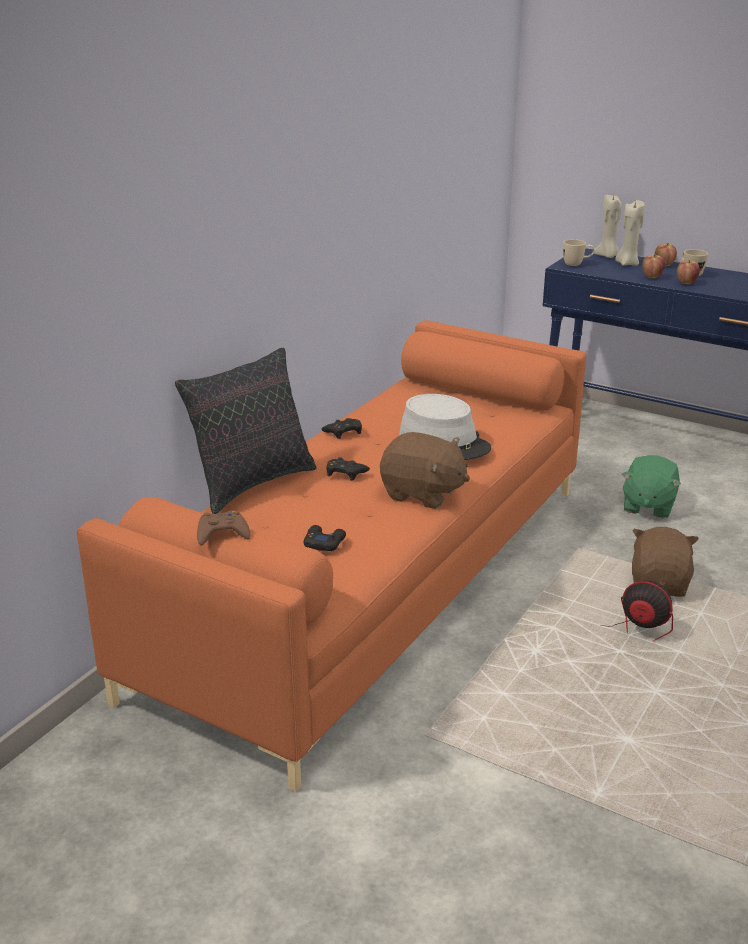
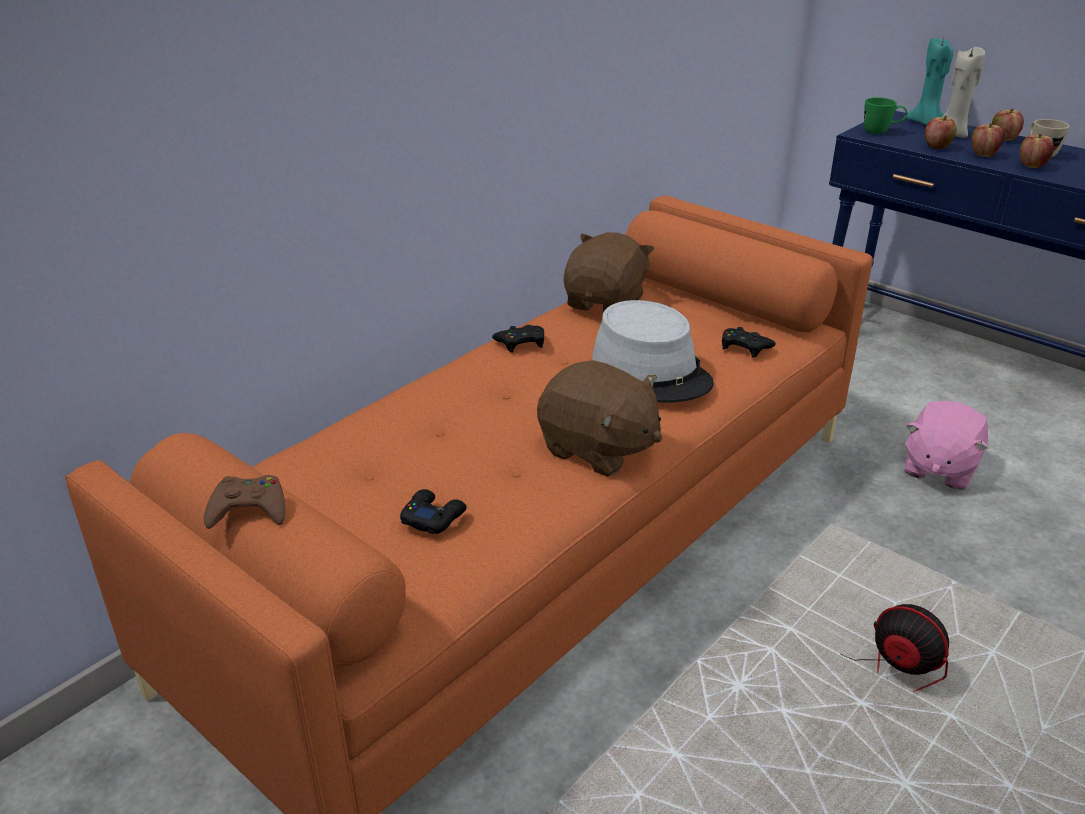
camera: 10 degrees right, 5 degrees up
black pillow [175,348,317,514] -> none
black game controller [326,457,370,481] -> black game controller moved to [722,327,776,358]
beige mug [563,239,595,266] -> green mug [864,97,908,134]
beige candle [594,195,622,258] -> turquoise candle [906,38,953,125]
green plush toy [621,455,681,518] -> pink plush toy [904,401,989,490]
brown plush toy [632,527,699,597] -> brown plush toy moved to [563,232,654,312]
none -> apple [925,116,957,149]

